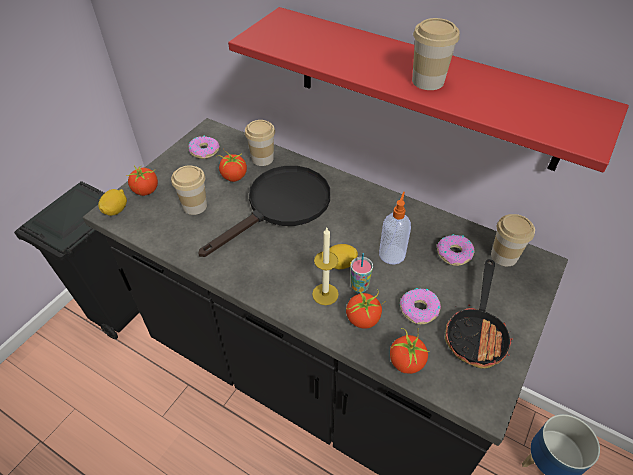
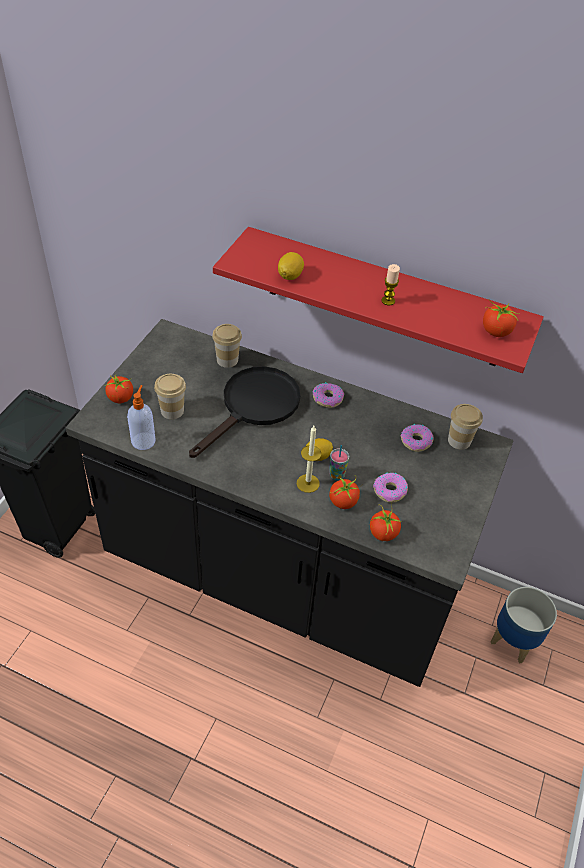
camera: 10 degrees left, 0 degrees up
lemon [98,189,127,216] -> lemon moved to [278,252,304,280]
donut [189,136,220,159] -> donut moved to [313,382,344,408]
tomato [216,149,247,182] -> tomato moved to [483,300,520,337]
soap dispenser [379,192,411,265] -> soap dispenser moved to [127,385,156,450]
cup [412,18,460,90] -> candle [381,264,400,305]
frying pan [445,259,513,369] -> none

